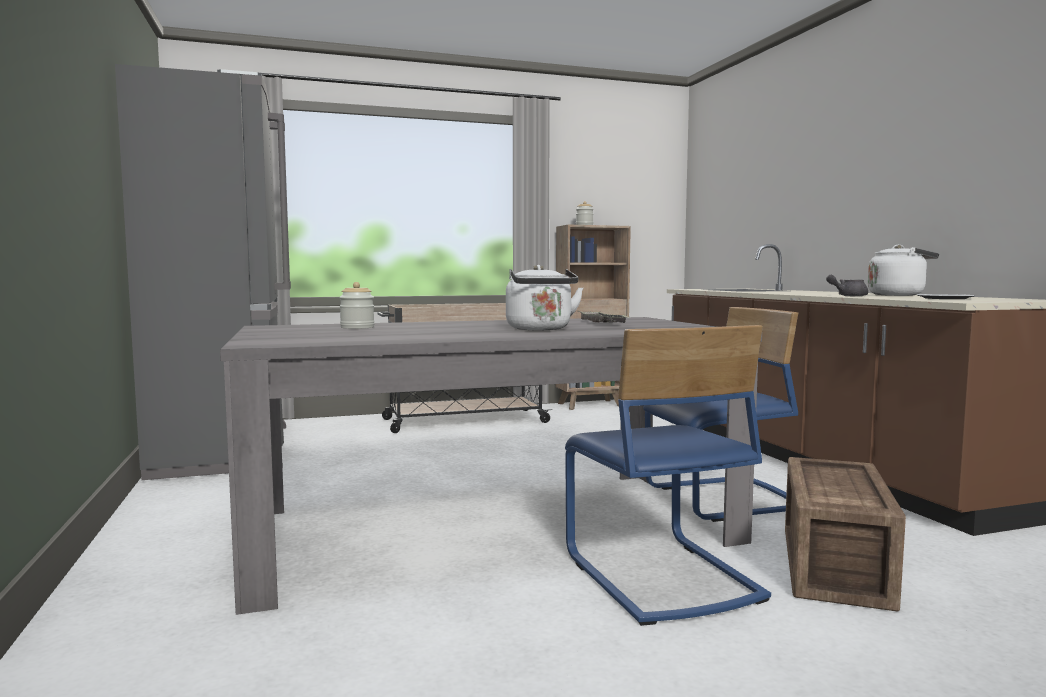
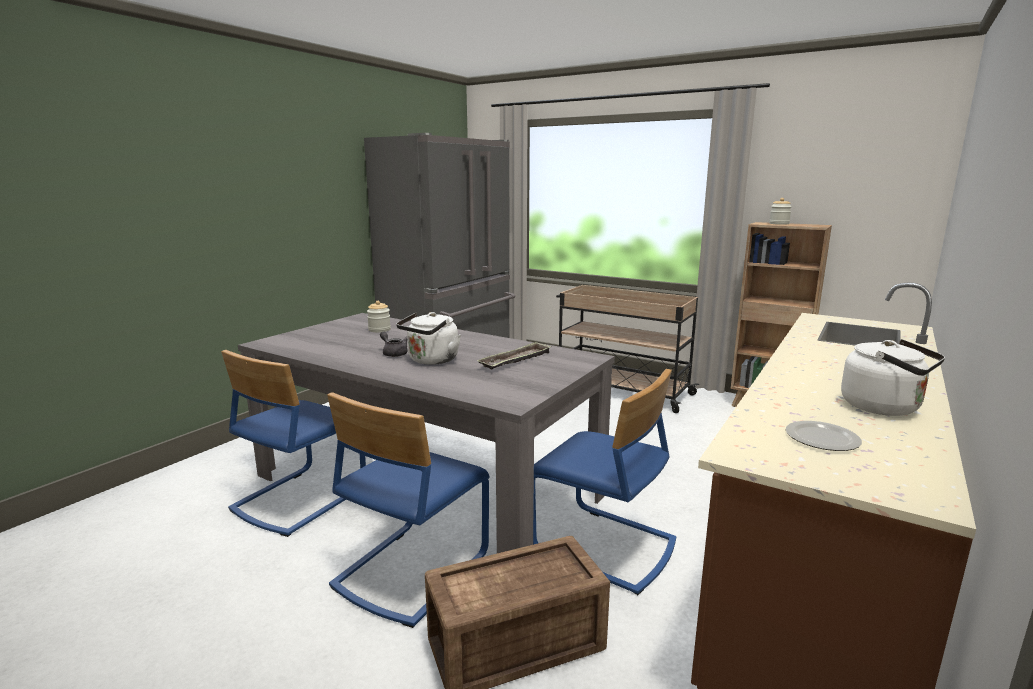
camera: 50 degrees right, 10 degrees up
grey teapot [826,275,868,297] -> grey teapot moved to [380,331,408,357]
none -> blue chair [221,350,366,537]

